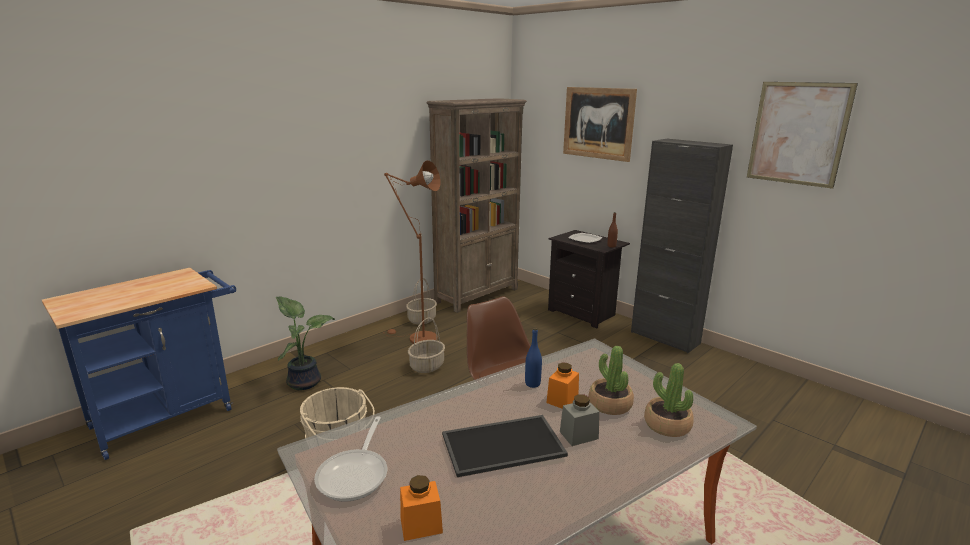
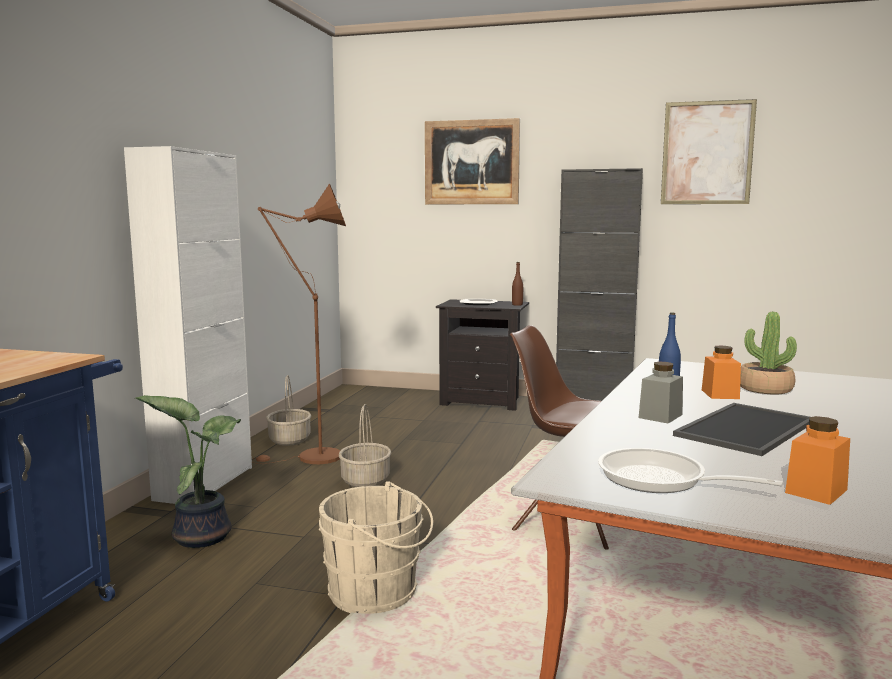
camera: 30 degrees left, 10 degrees down
frying pan [314,416,387,502] -> frying pan turned 150 degrees clockwise [598,448,784,493]
brown bookcase [427,98,527,313] -> none
grey jar [560,394,600,446] -> grey jar moved to [638,362,683,424]
potted plant [644,363,694,437] -> none
none -> white cabinet [124,146,252,504]

